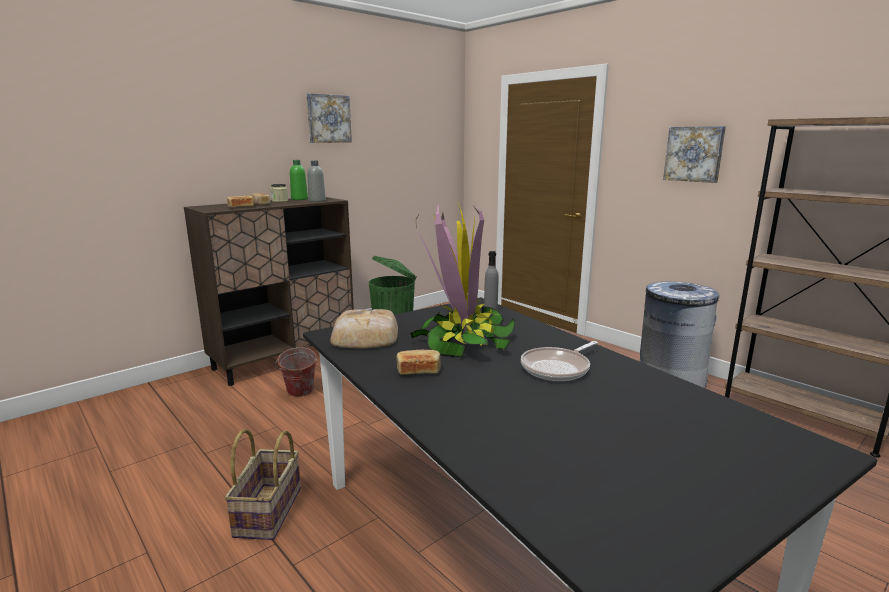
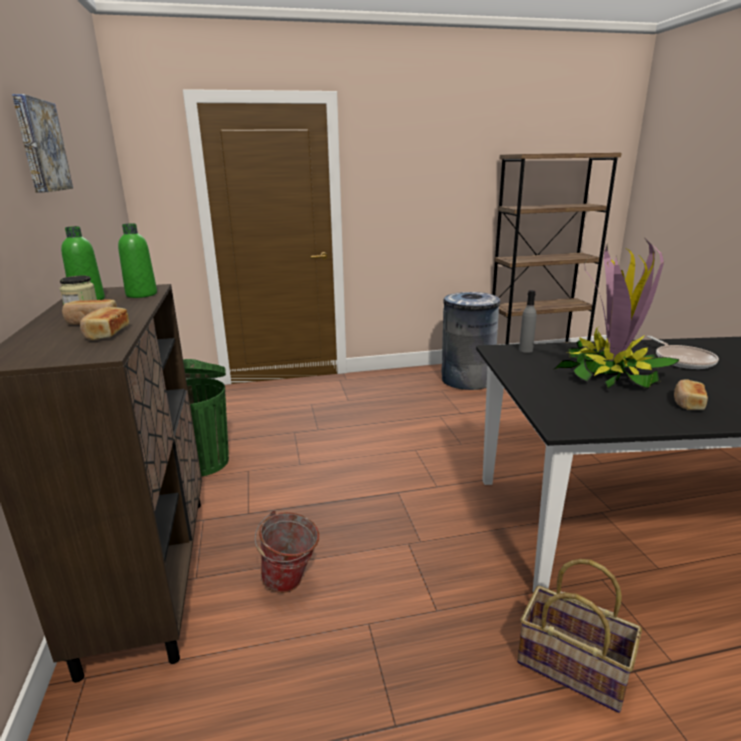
camera: 60 degrees left, 5 degrees up
grey bottle [307,160,326,202] -> green bottle [118,223,157,298]
bread [330,309,398,349] -> none
picture [663,126,726,183] -> none

